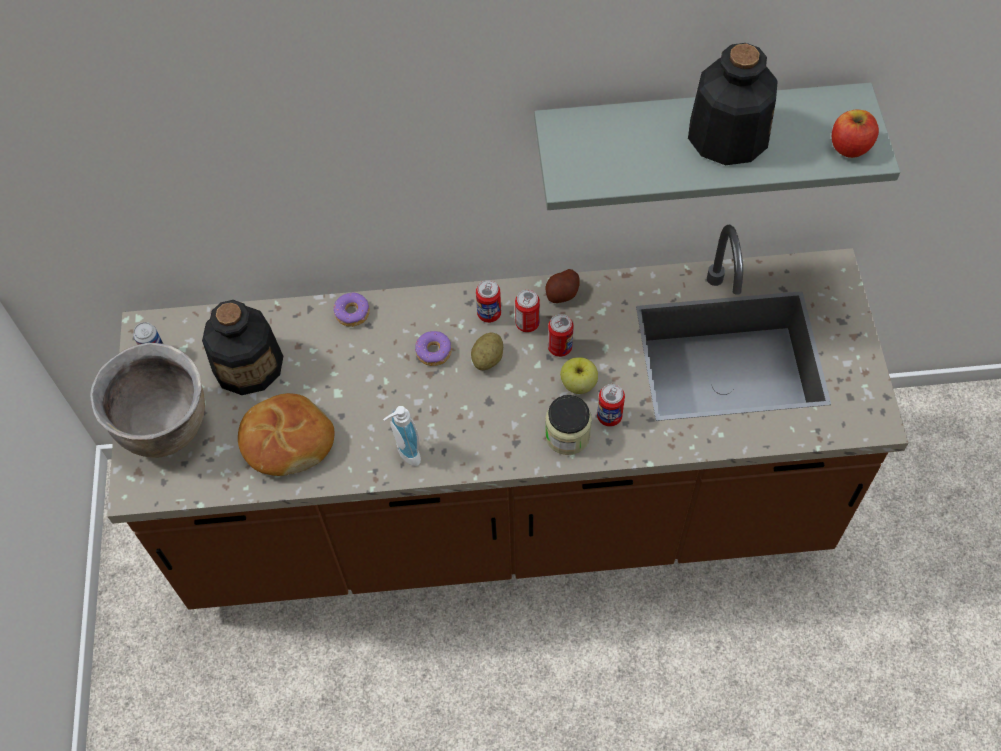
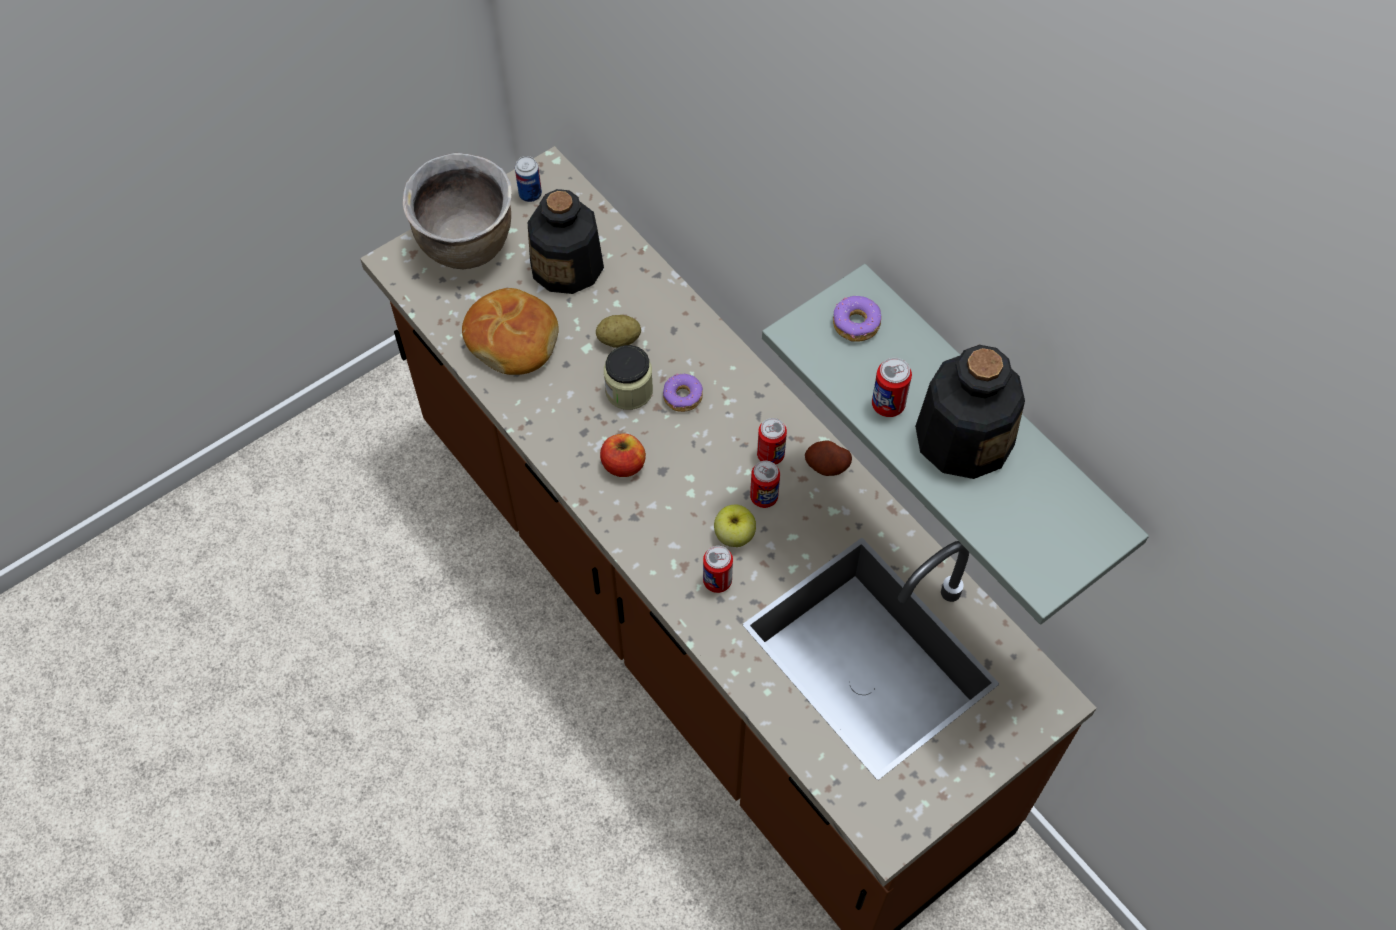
camera: 55 degrees right, 0 degrees up
donut [334,292,370,327] -> donut moved to [833,296,881,342]
soap dispenser [383,406,421,466] -> none
potato [471,333,503,370] -> potato moved to [596,315,641,348]
can [476,280,501,323] -> can moved to [872,358,912,417]
jar [545,395,592,455] -> jar moved to [604,345,653,410]
apple [832,110,879,158] -> apple moved to [600,433,646,477]

